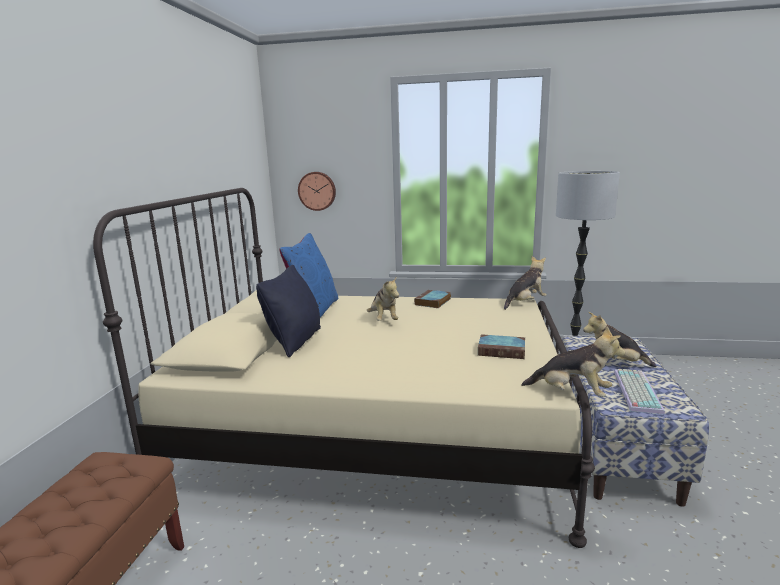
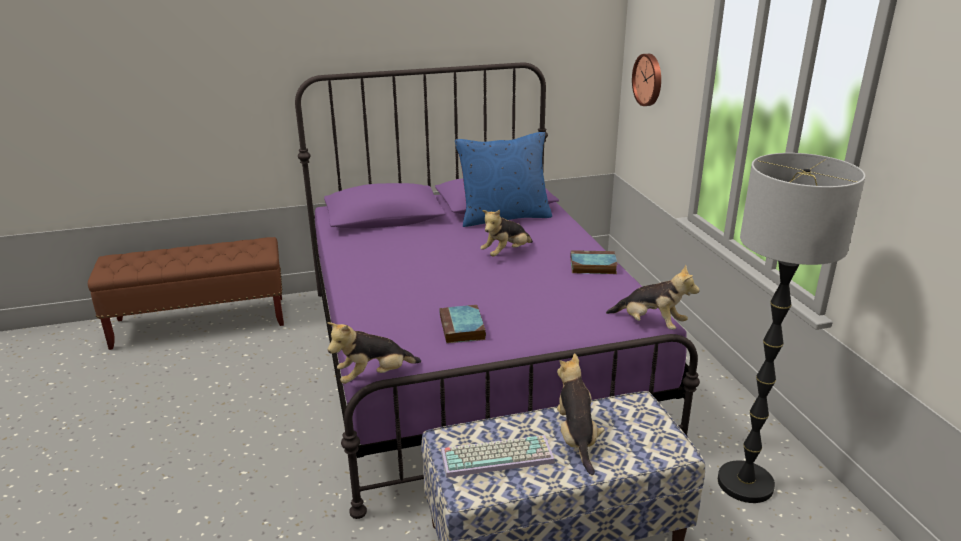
camera: 65 degrees right, 10 degrees up
beige bed [93,188,595,548] -> purple bed [295,62,700,519]
black pillow [256,265,321,357] -> none
plush toy [521,326,625,397] -> plush toy turned 60 degrees clockwise [327,322,421,384]

